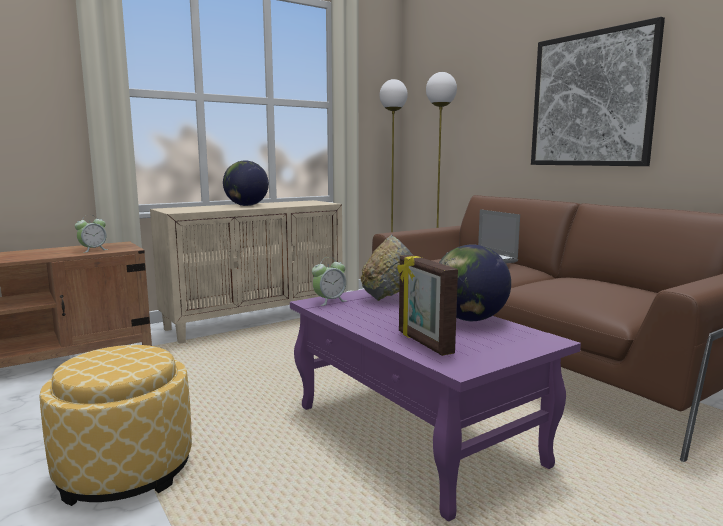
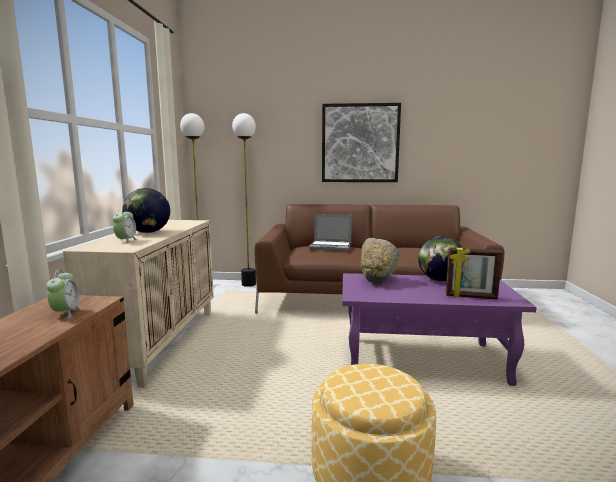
camera: 50 degrees left, 0 degrees up
alarm clock [312,257,346,306] -> alarm clock moved to [113,208,138,244]

